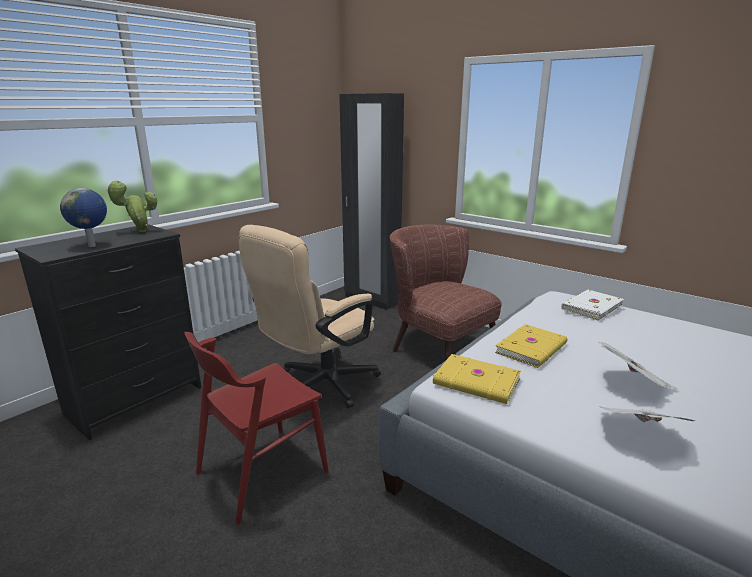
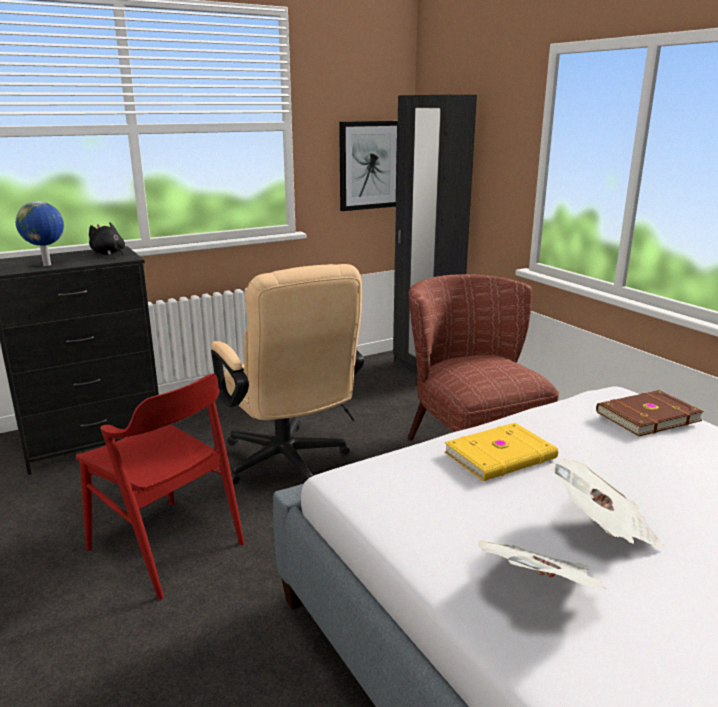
camera: 20 degrees right, 0 degrees up
potted plant [106,180,157,232] -> black plush toy [89,222,125,255]
red chair [184,332,328,525] -> red chair turned 120 degrees counterclockwise [76,374,244,600]
beige office chair [238,225,381,408] -> beige office chair turned 90 degrees counterclockwise [211,264,364,484]
yellow book [433,354,521,404] -> none
white book [561,290,624,321] -> brown book [596,390,704,436]
none -> picture [339,121,398,211]

